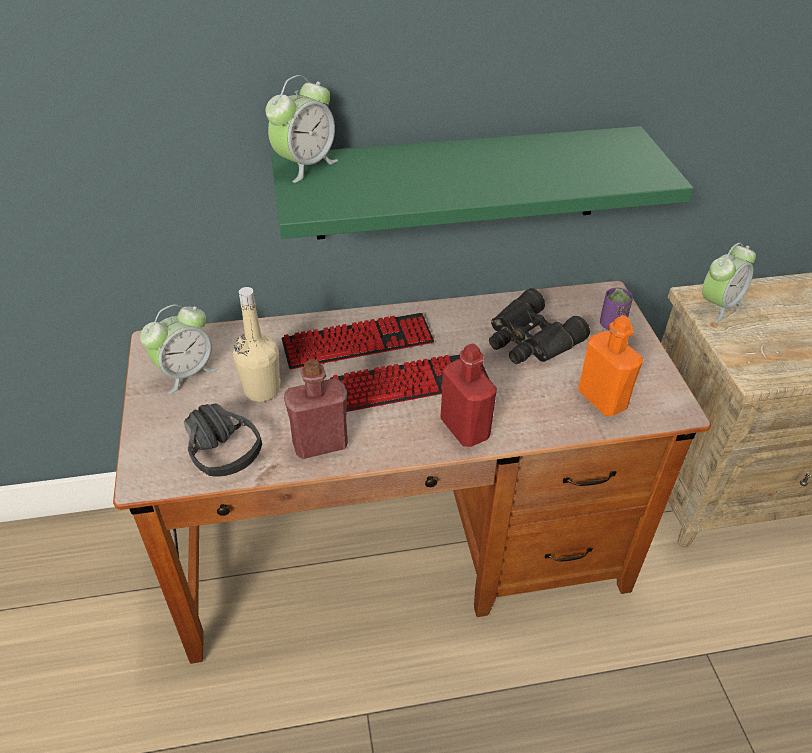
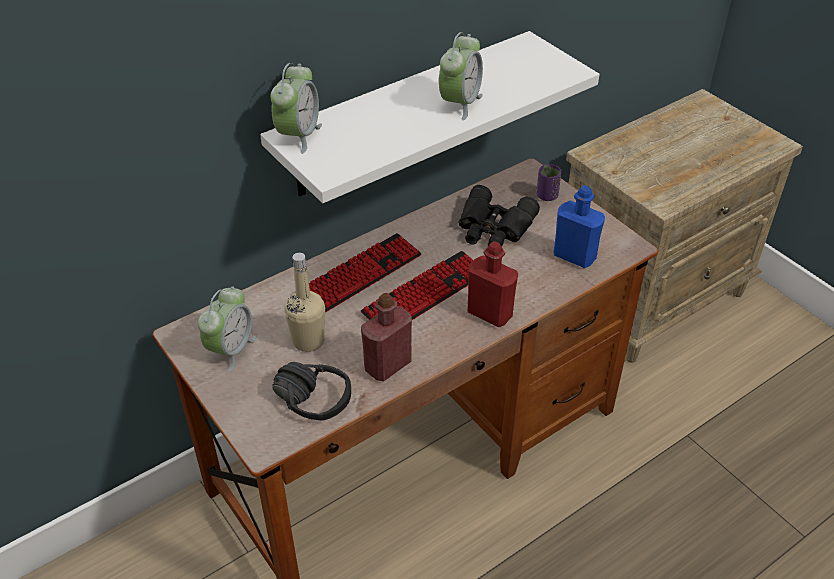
camera: 25 degrees left, 0 degrees up
green shelf [271,126,694,240] -> white shelf [260,31,599,203]
orange bottle [578,315,643,416] -> blue bottle [554,185,605,268]
alarm clock [702,243,756,322] -> alarm clock moved to [439,32,483,120]

